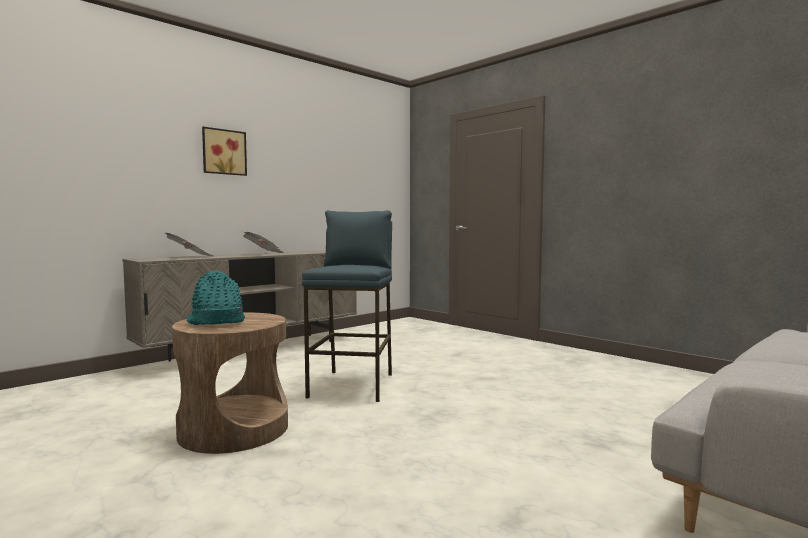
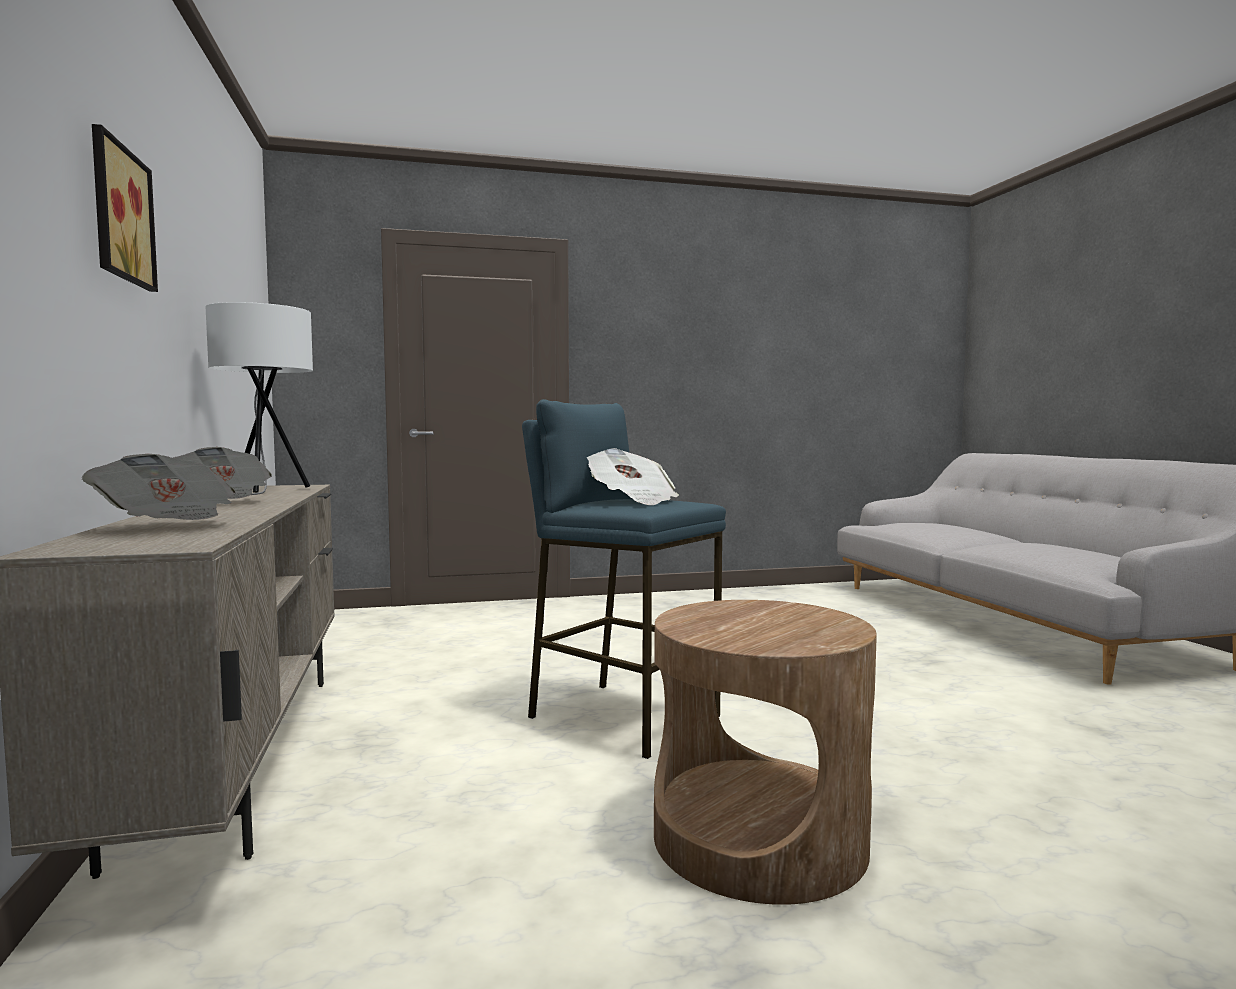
camera: 60 degrees left, 0 degrees up
turquoise hat [187,270,245,325] -> none
none -> white table lamp [206,302,313,495]
none -> newspaper [587,448,679,505]

